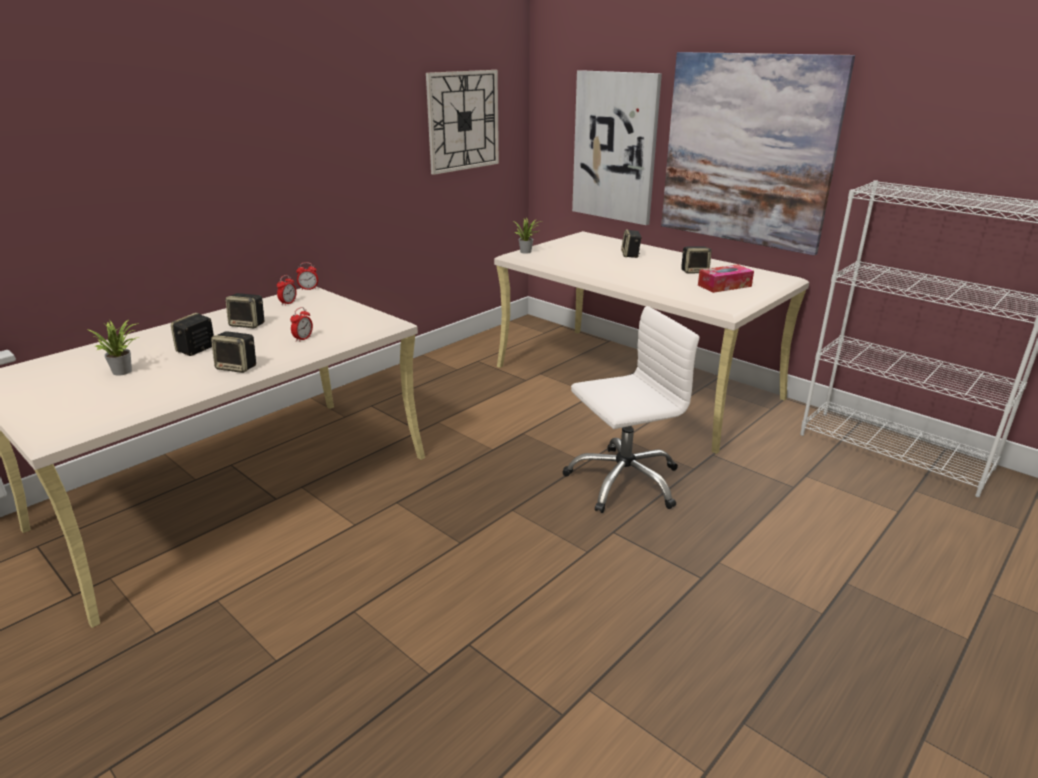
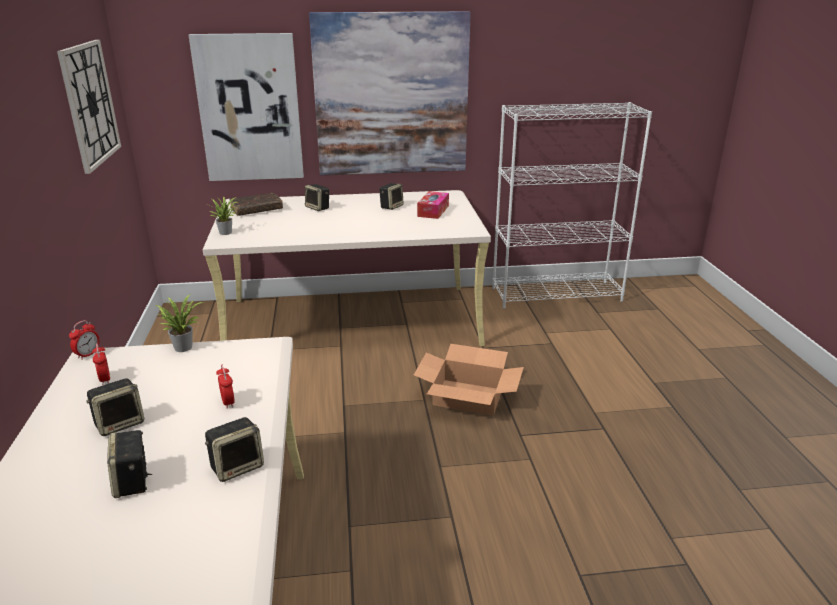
camera: 50 degrees left, 0 degrees up
potted plant [86,320,139,375] -> potted plant moved to [156,295,203,352]
white office chair [563,306,700,513] -> cardboard box [414,344,524,416]
none -> brown book [229,193,283,216]

